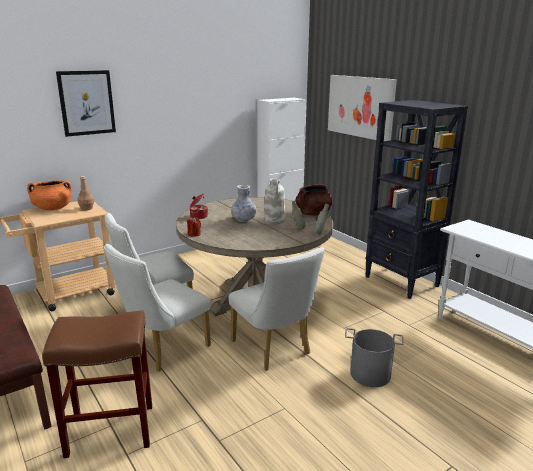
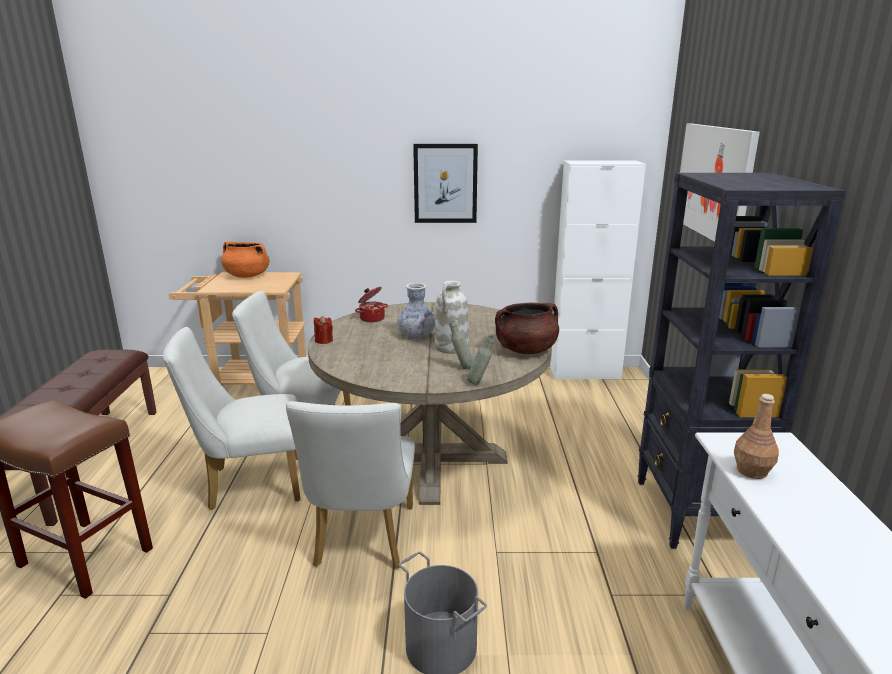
camera: 35 degrees right, 0 degrees up
picture [56,70,116,137] -> picture moved to [413,144,478,223]
brown bottle [77,176,94,211] -> brown bottle moved to [734,394,779,479]

